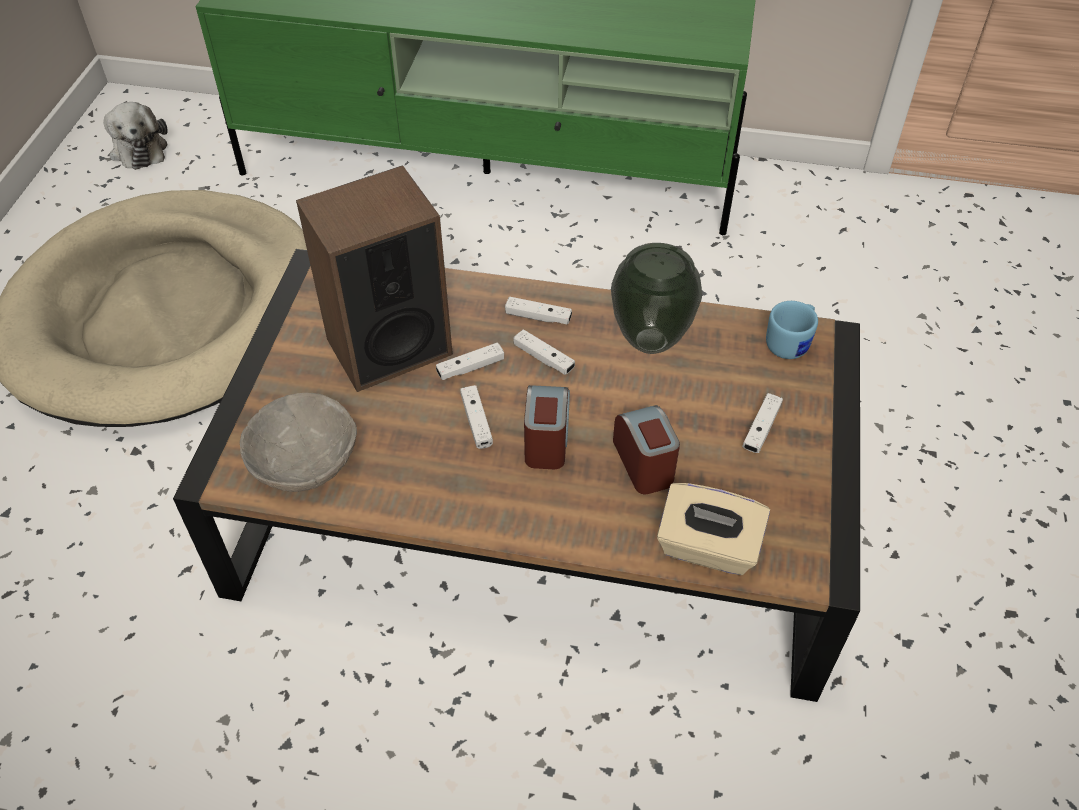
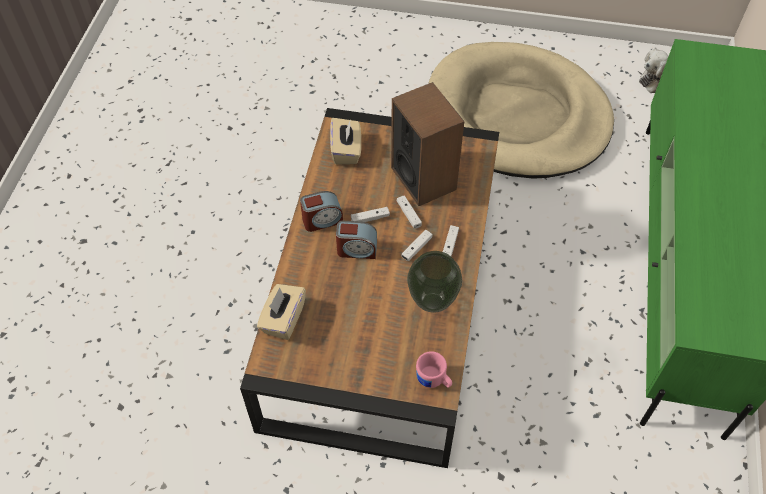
camera: 90 degrees right, 5 degrees up
grey bowl [240,393,357,492] -> beige tissue box [330,118,361,165]
alarm clock [613,405,680,494] -> alarm clock moved to [300,191,343,232]
white game controller [742,393,783,453] -> none
blue mug [766,301,818,359] -> pink mug [416,351,452,388]

